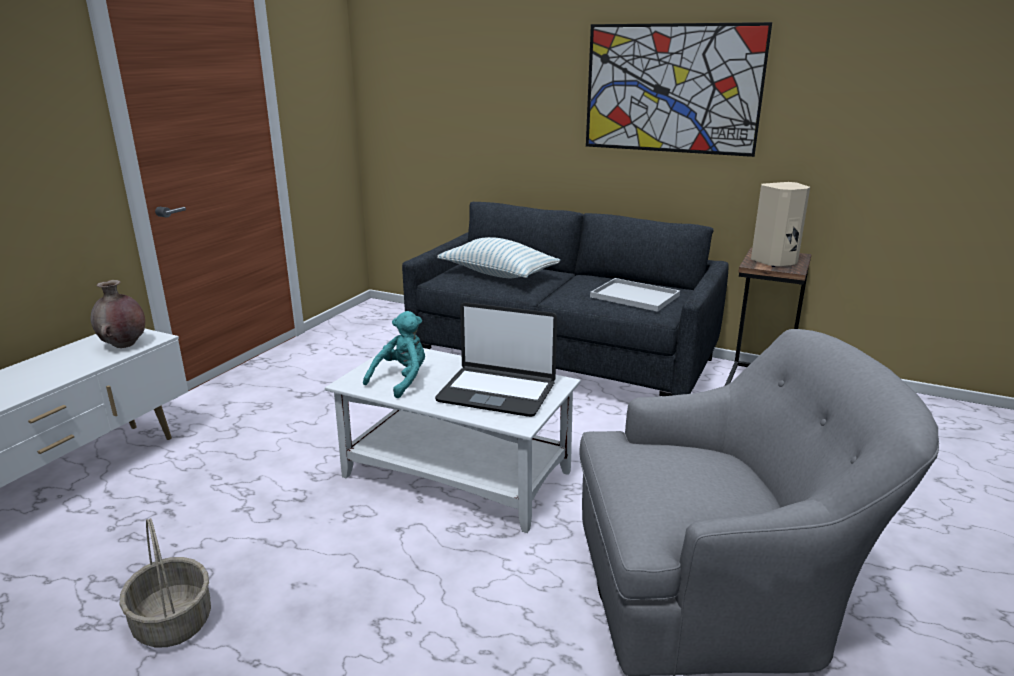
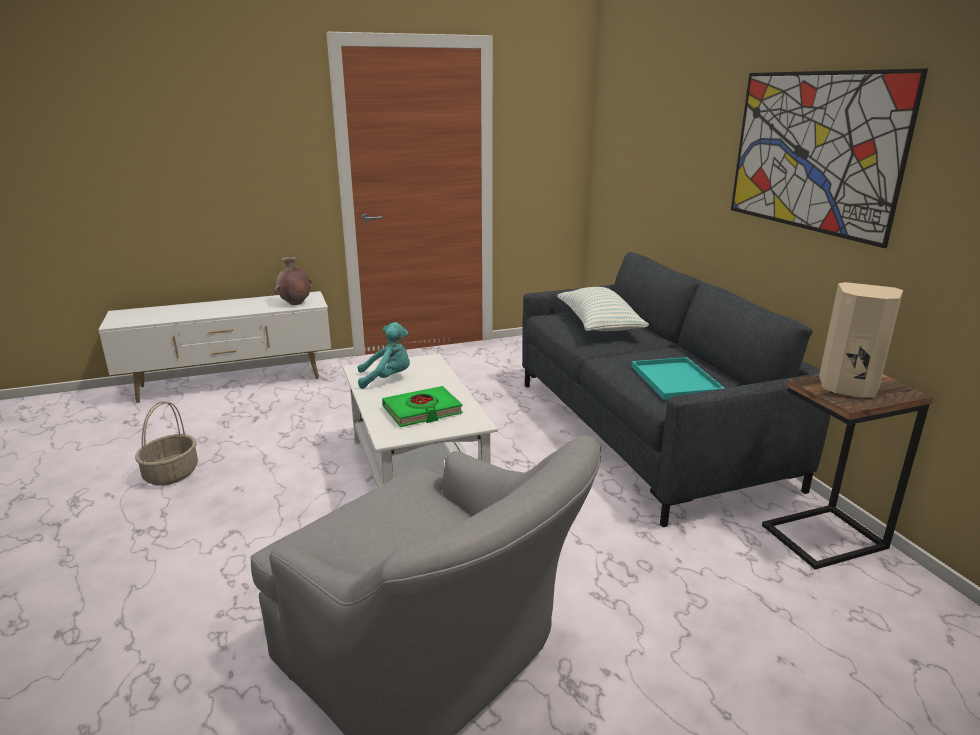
camera: 45 degrees right, 0 degrees up
laptop [435,302,557,417] -> green book [382,386,463,427]
white tray [590,278,680,312] -> turquoise tray [631,357,724,400]

